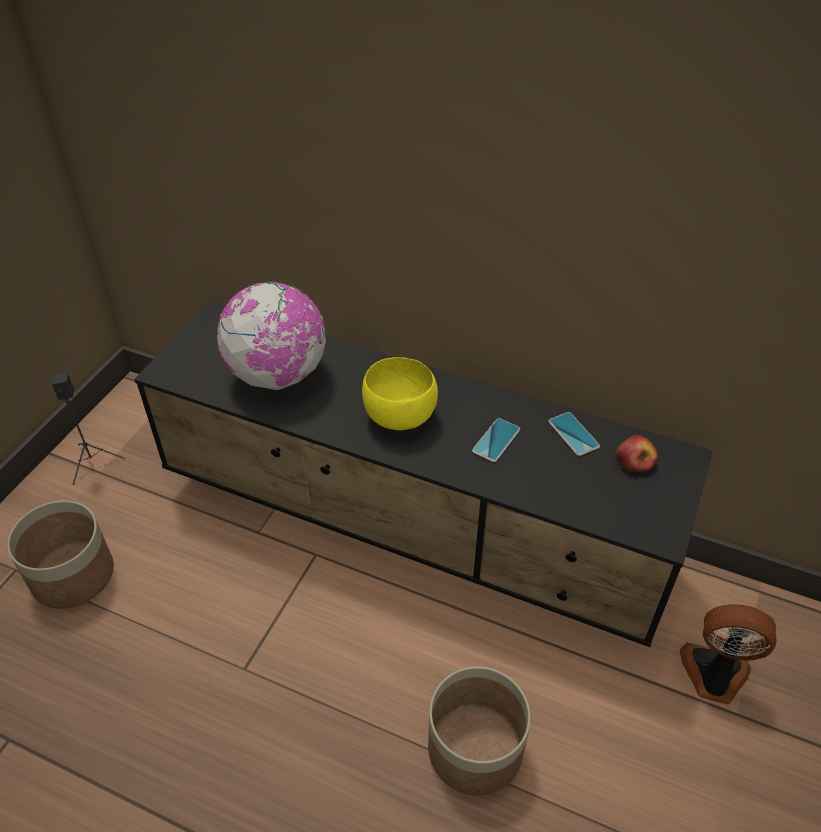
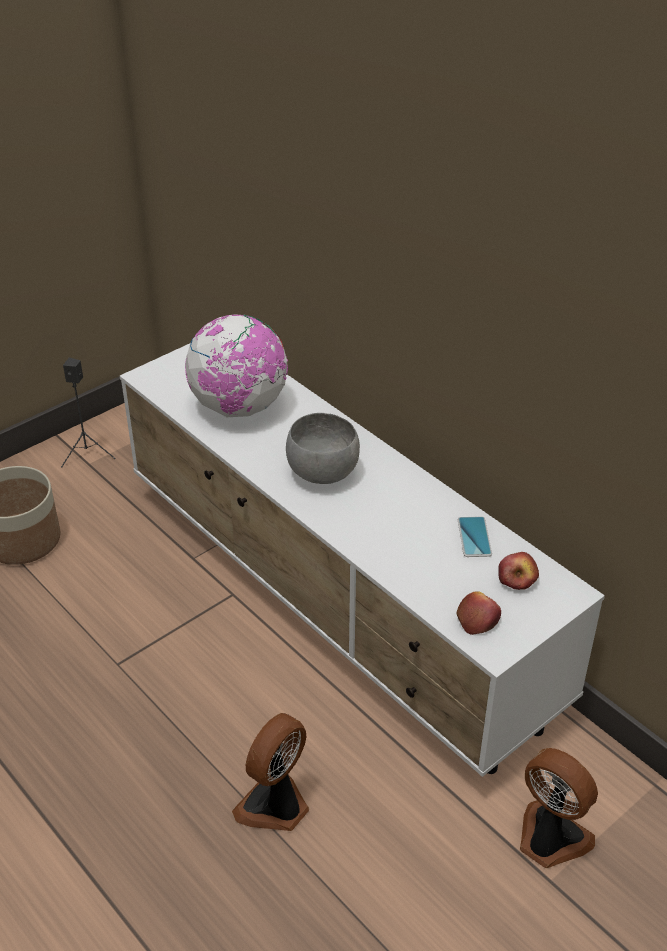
camera: 25 degrees right, 5 degrees down
black tv stand [134,302,713,647] -> white tv stand [120,343,605,777]
yellow bowl [362,357,438,431] -> grey bowl [286,413,360,484]
planter [428,666,531,796] -> fan [232,713,309,831]
phone [472,418,520,462] -> none
none -> apple [456,591,501,635]

